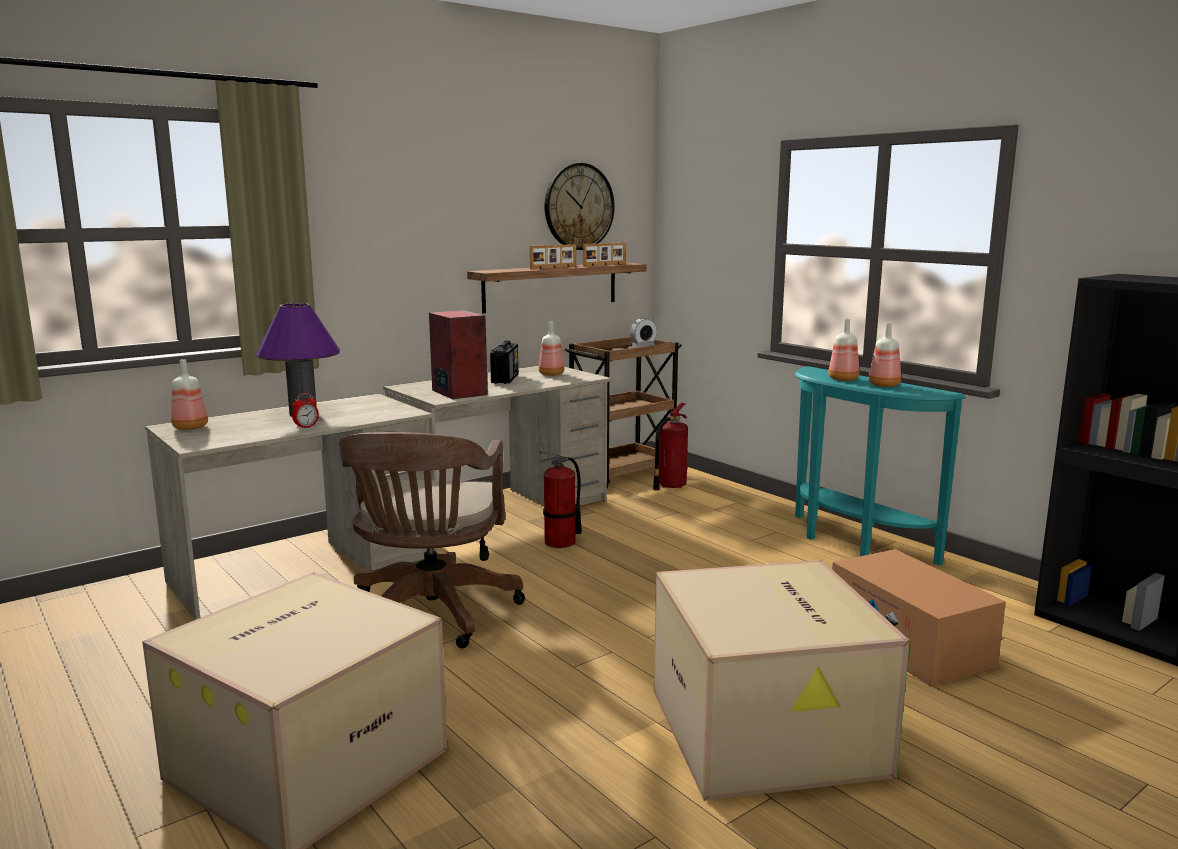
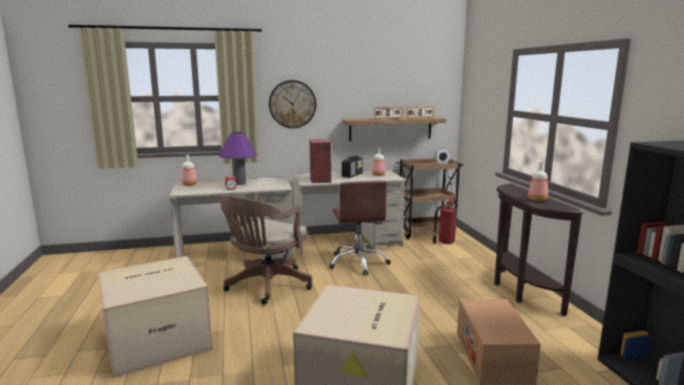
camera: 25 degrees right, 0 degrees up
fire extinguisher [539,451,582,548] -> brown office chair [329,181,391,275]
wall clock [545,163,615,250] -> wall clock moved to [269,80,316,128]
turquoise console table [795,366,966,566] -> brown console table [494,183,583,316]
bottle [829,318,859,381] -> none

